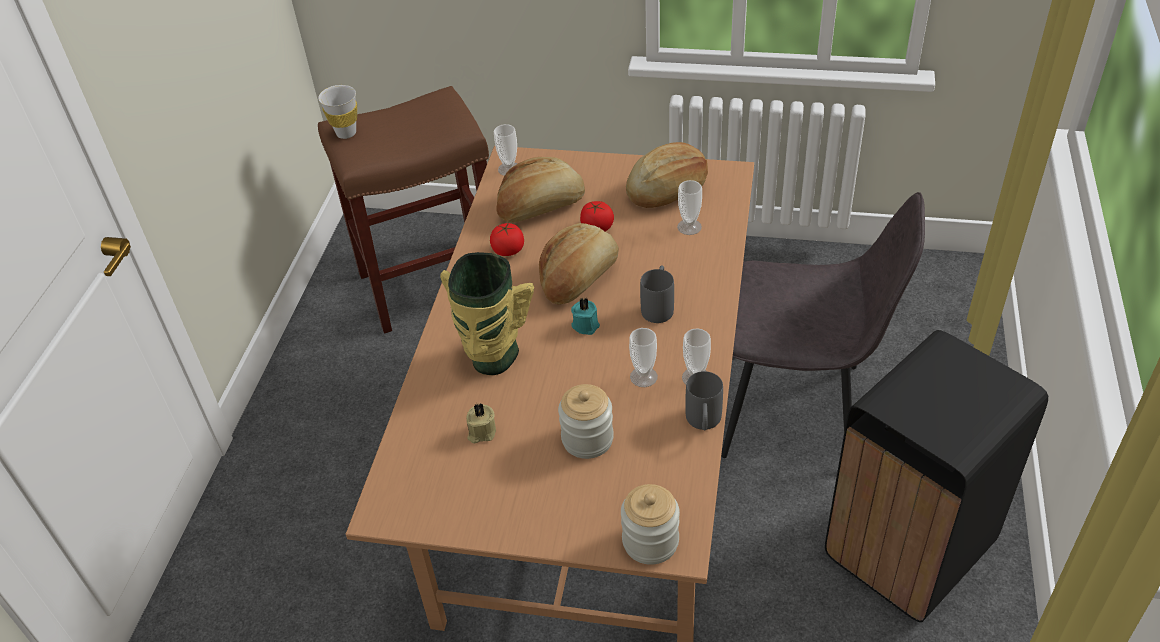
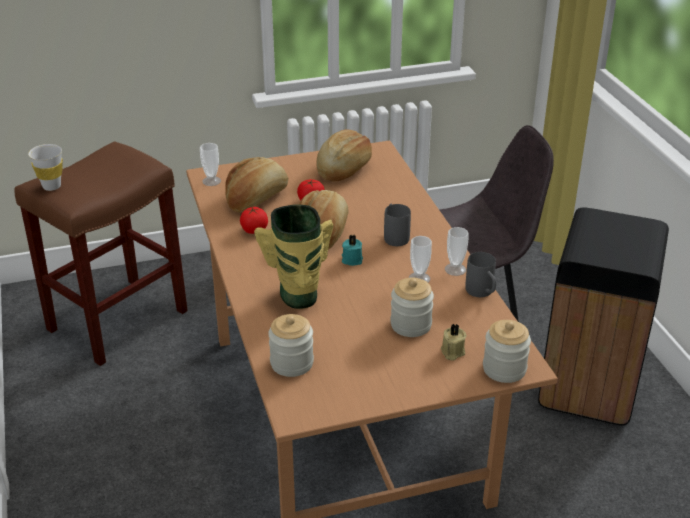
camera: 30 degrees left, 10 degrees down
beige candle [466,403,496,443] -> beige candle moved to [441,324,467,360]
cup [677,180,702,235] -> none
none -> jar [268,314,314,377]

